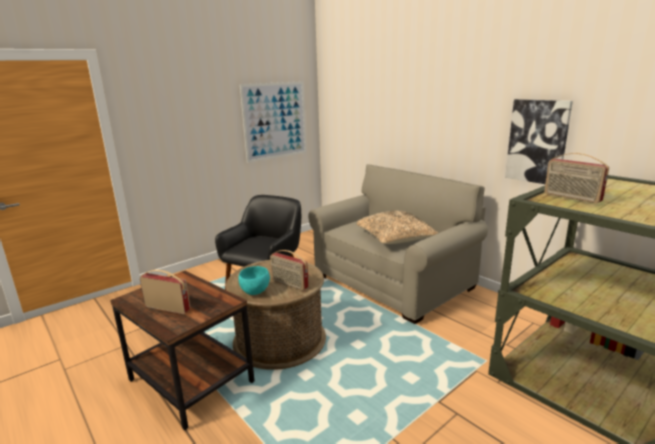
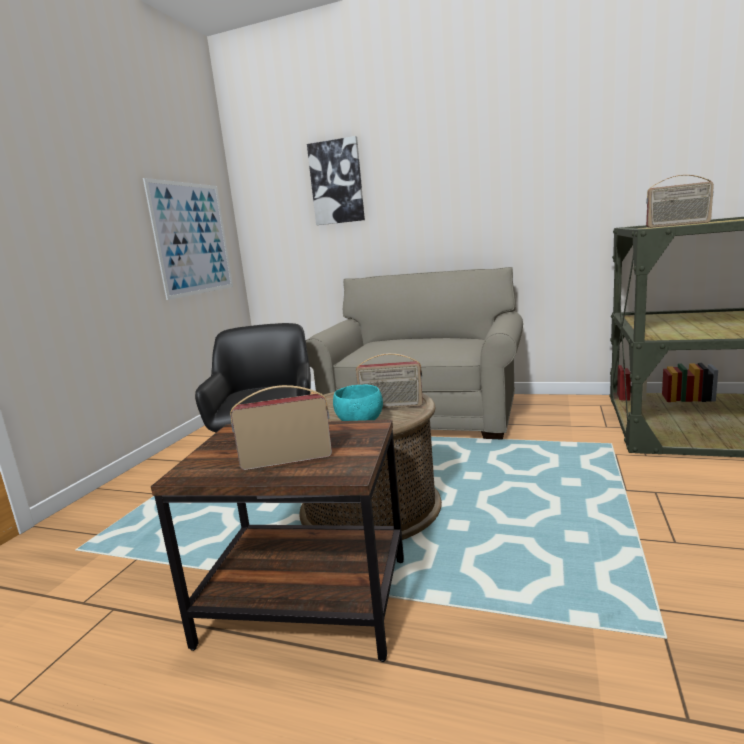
camera: 30 degrees left, 5 degrees down
beige pillow [356,210,438,244] -> none
picture [505,99,573,184] -> picture moved to [307,136,365,225]

